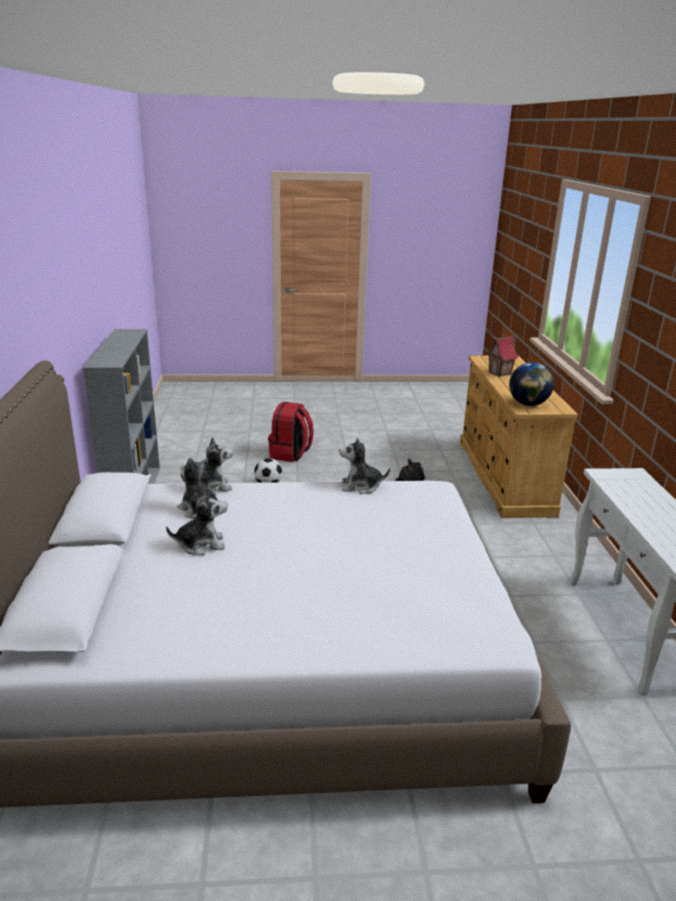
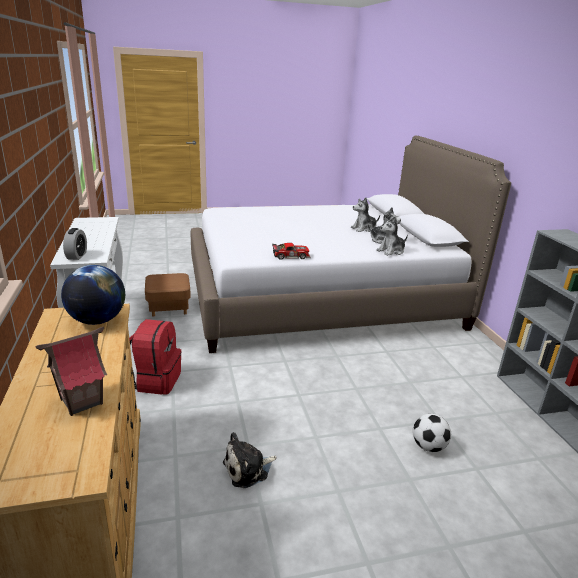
camera: 170 degrees right, 0 degrees up
red backpack [268,402,314,462] -> red backpack moved to [129,319,181,395]
plush toy [339,437,390,494] -> toy car [272,243,311,260]
none -> alarm clock [63,228,87,260]
none -> brown ottoman [145,273,191,317]

